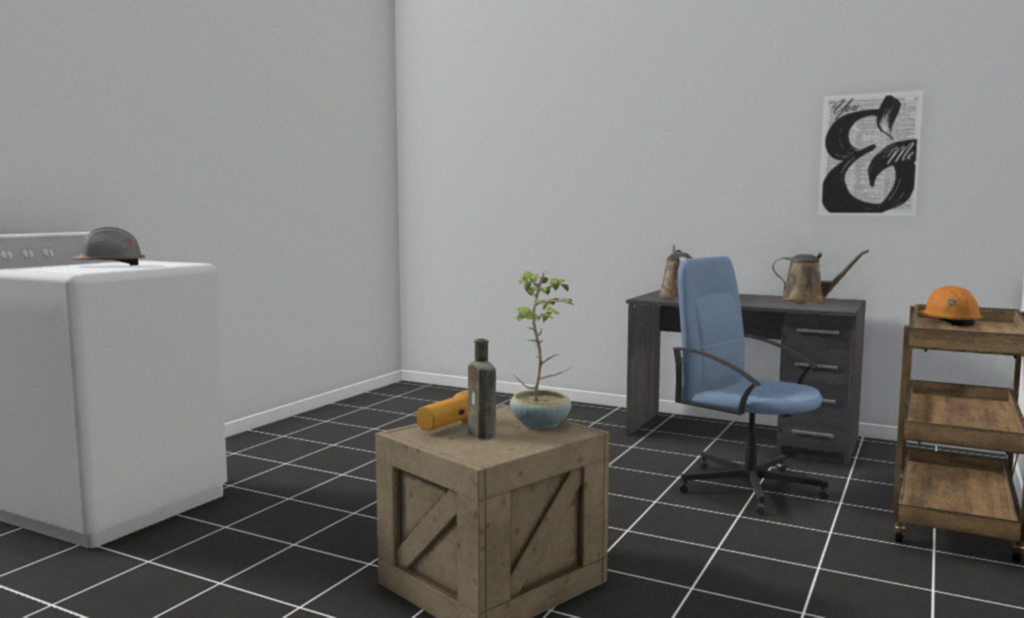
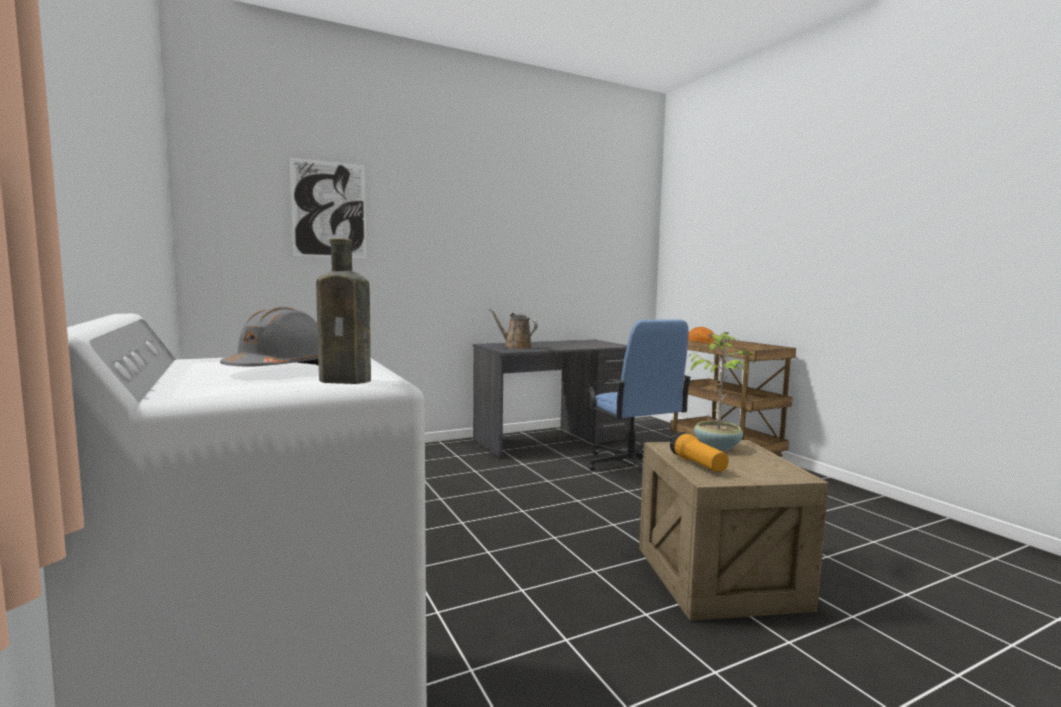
camera: 55 degrees left, 0 degrees up
brown bottle [468,339,496,439] -> brown bottle moved to [316,238,371,384]
blue office chair [672,256,830,514] -> blue office chair turned 105 degrees counterclockwise [586,319,691,471]
brown watering can [772,249,869,303] -> none
picture [818,90,923,216] -> picture moved to [290,157,366,258]

